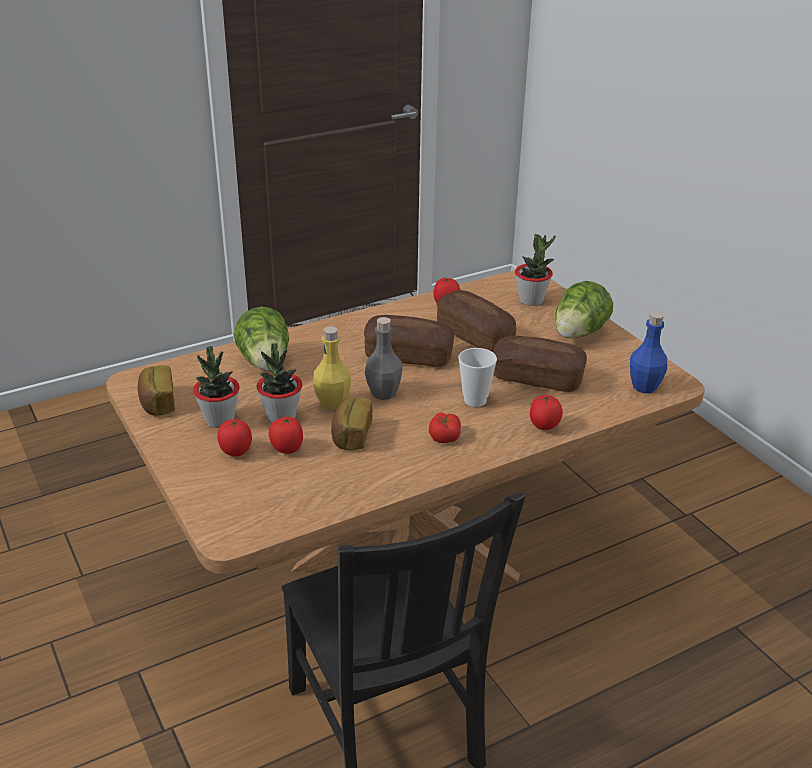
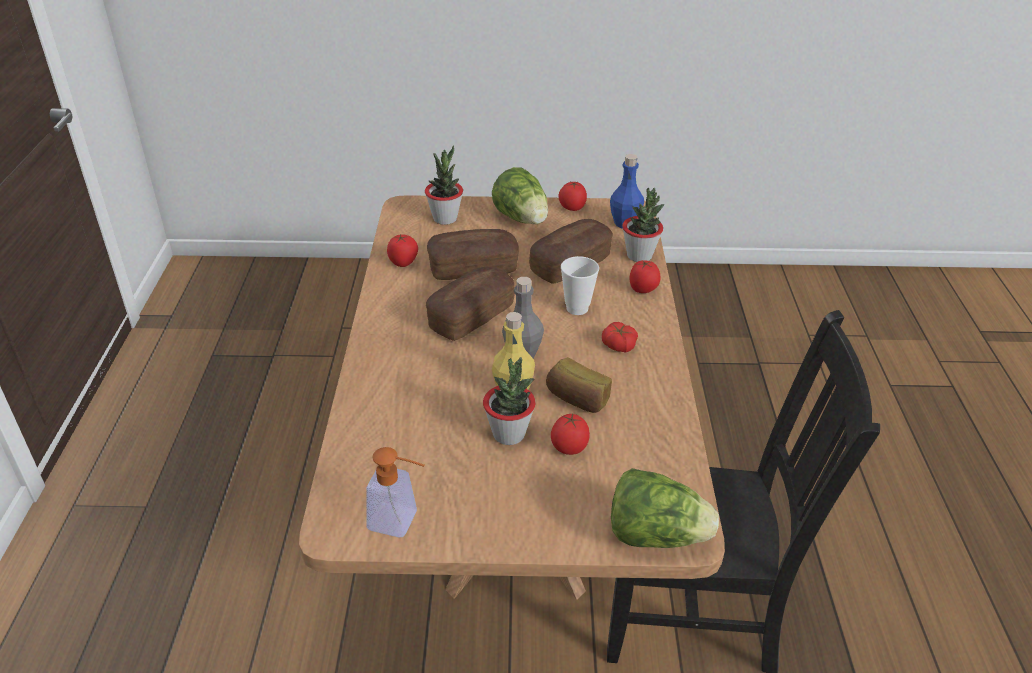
camera: 60 degrees left, 5 degrees up
bread [138,365,175,416] -> soap dispenser [367,447,425,537]
potted plant [193,346,240,428] -> potted plant moved to [622,188,665,262]
tomato [217,419,252,457] -> tomato moved to [558,182,587,211]
lettuce [234,307,289,371] -> lettuce moved to [611,468,719,548]

